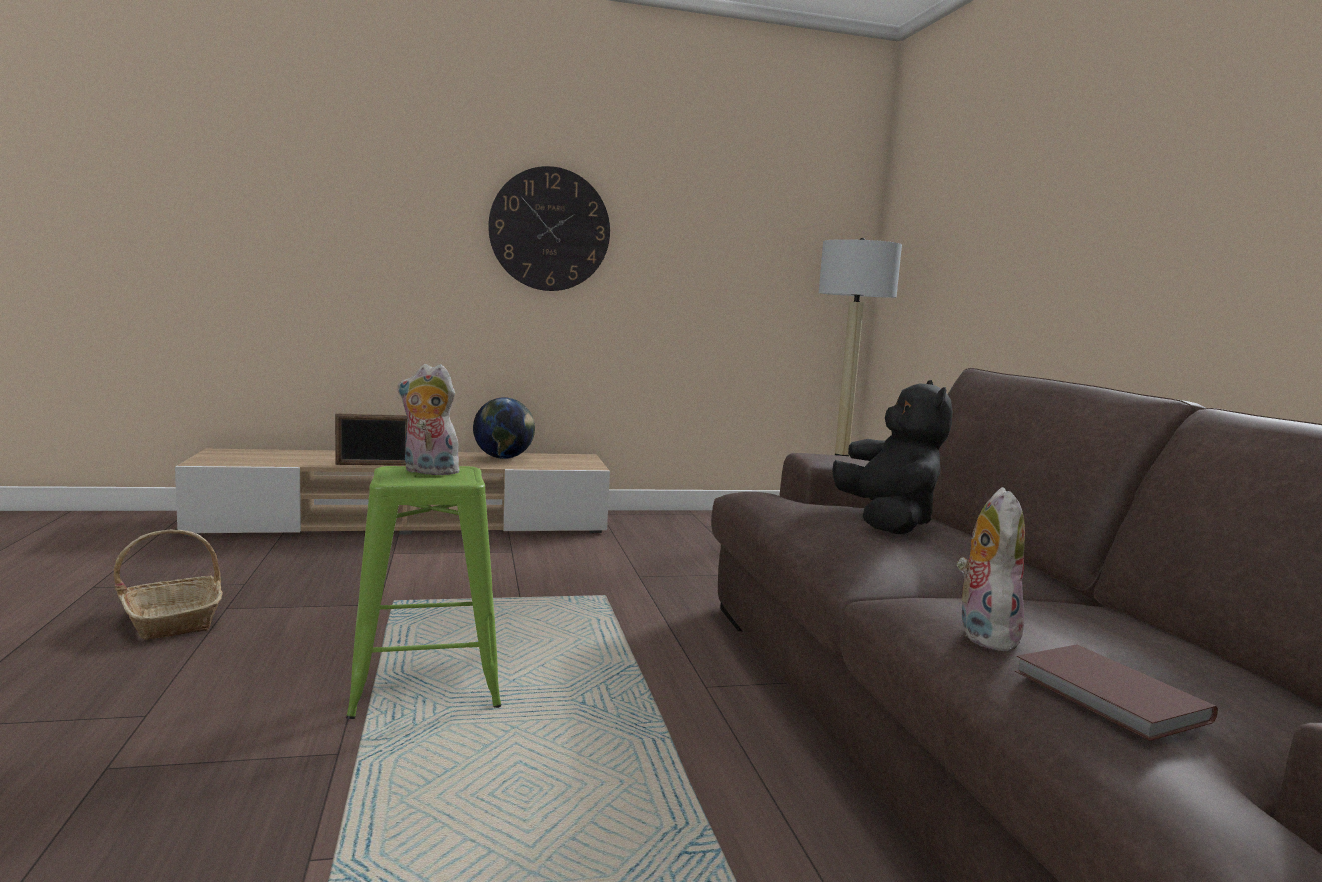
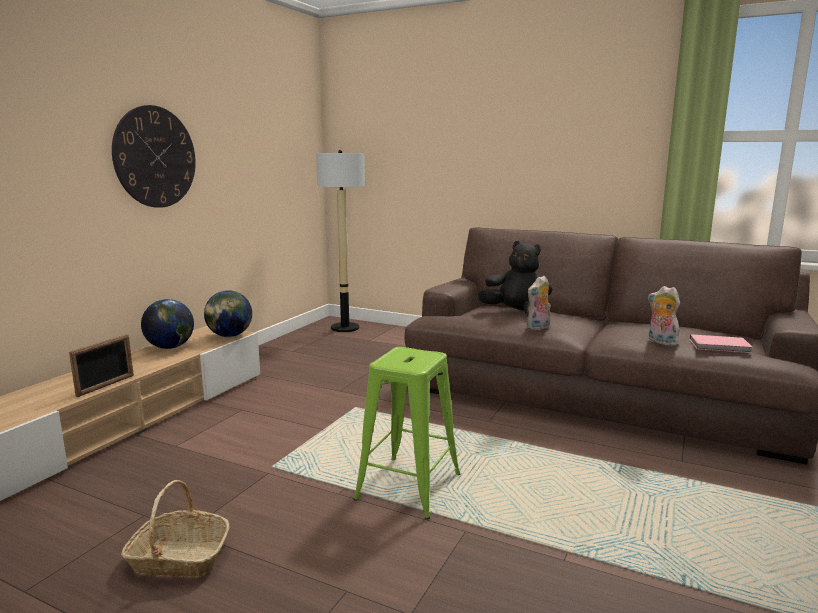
camera: 50 degrees left, 5 degrees up
plush toy [398,364,464,475] -> plush toy moved to [526,276,551,330]
brown book [1015,644,1218,741] -> pink book [690,334,752,353]
none -> globe [204,290,252,337]

